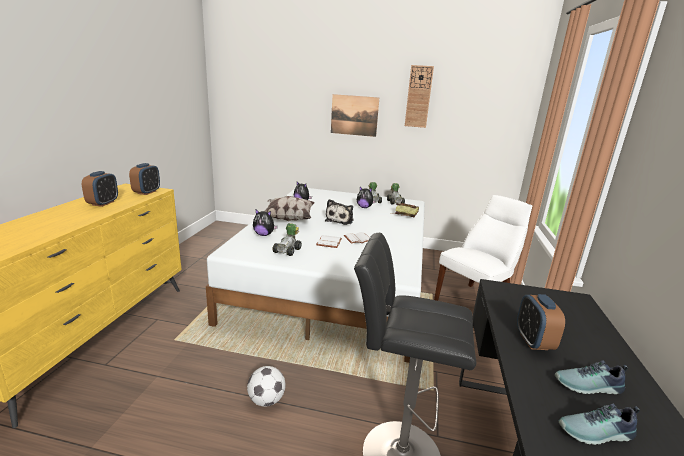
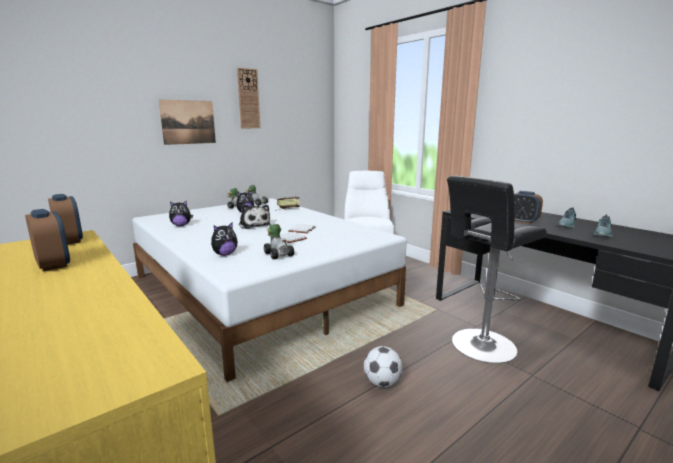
camera: 50 degrees left, 5 degrees down
pillow [265,196,315,221] -> none

